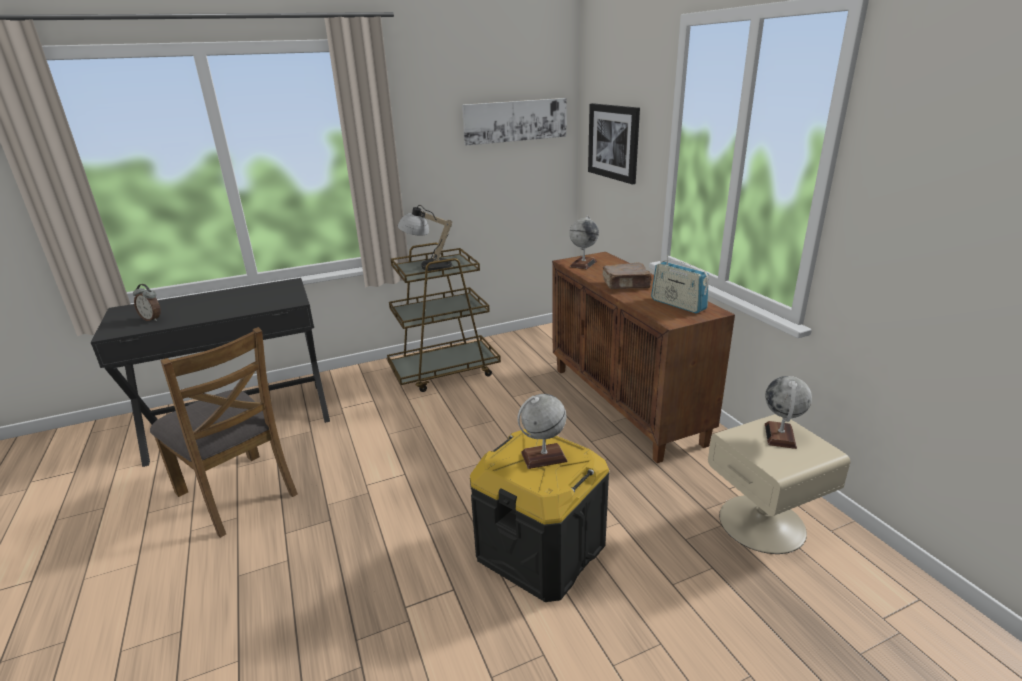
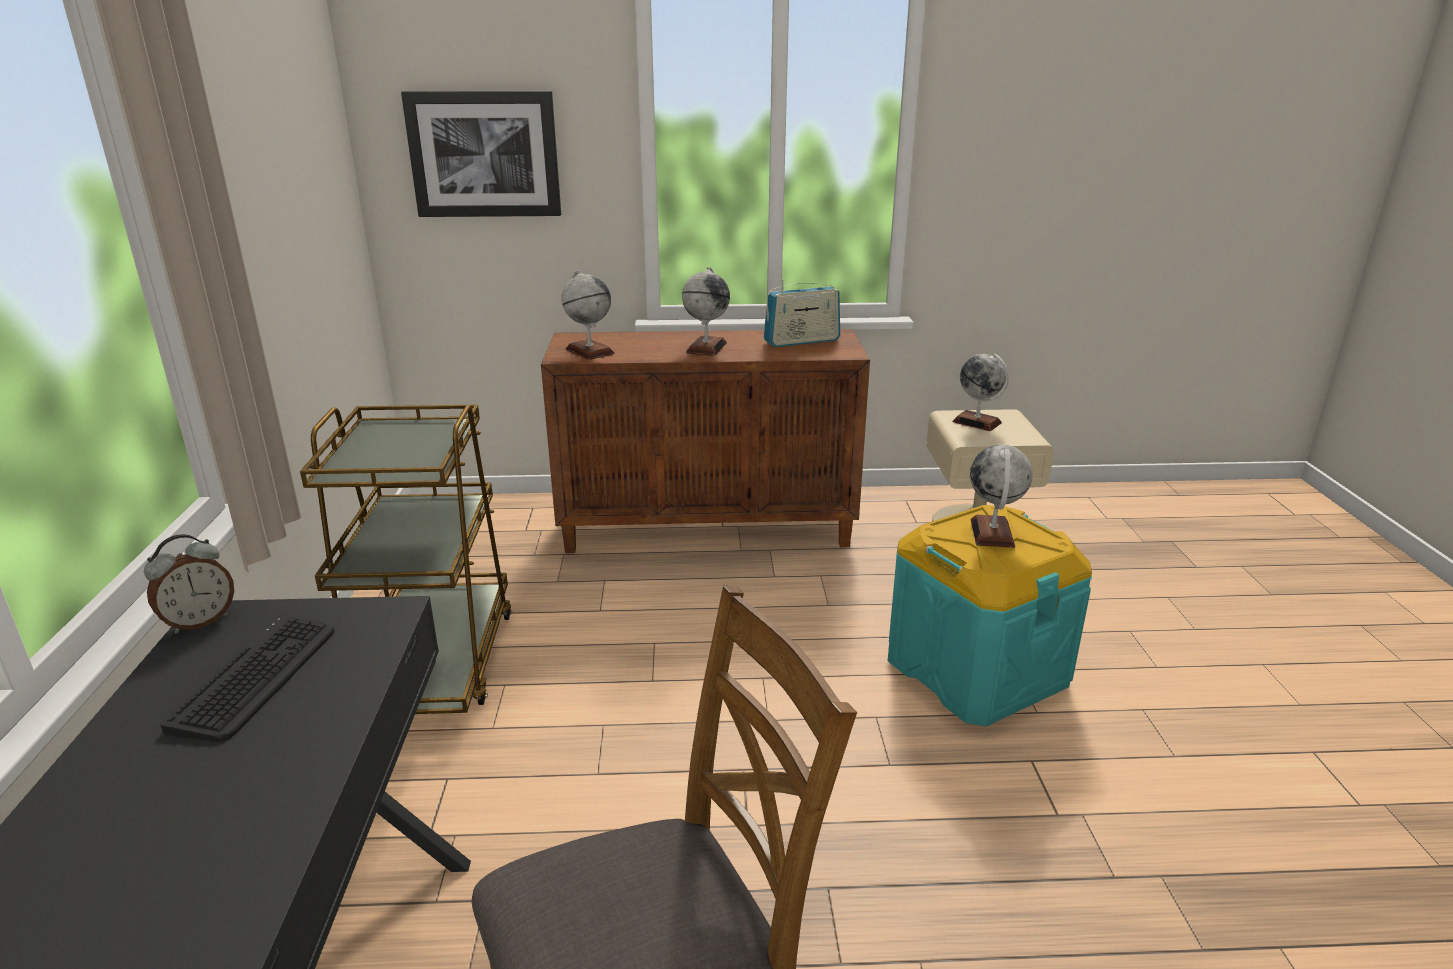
camera: 70 degrees left, 0 degrees up
alarm clock [133,284,161,321] -> alarm clock moved to [144,534,234,634]
table lamp [398,205,455,271] -> none
picture [462,98,567,145] -> none
black storage box [470,430,610,602] -> turquoise storage box [888,505,1092,726]
brown book [602,262,652,289] -> globe [682,267,730,356]
none -> keyboard [160,614,335,742]

